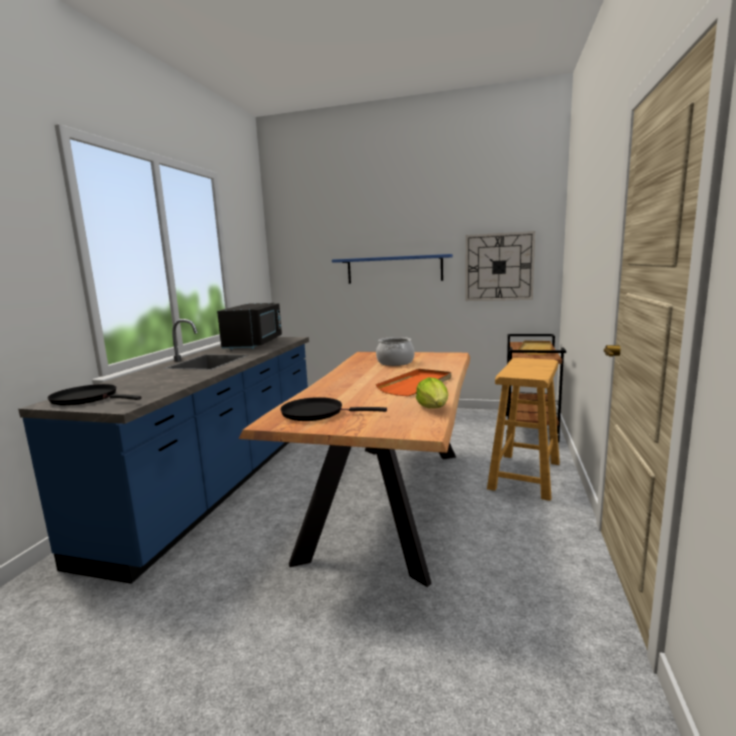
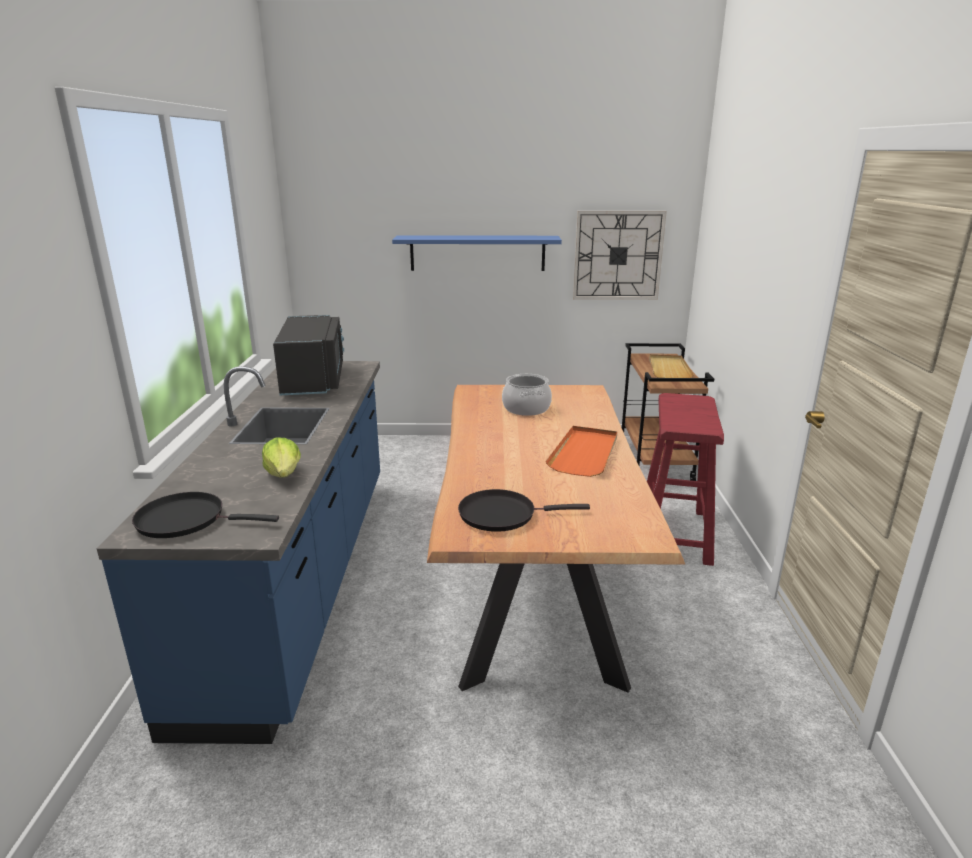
camera: 15 degrees left, 10 degrees up
lettuce [416,377,449,408] -> lettuce moved to [262,437,301,478]
beige stool [487,358,560,501] -> red stool [647,393,724,566]

